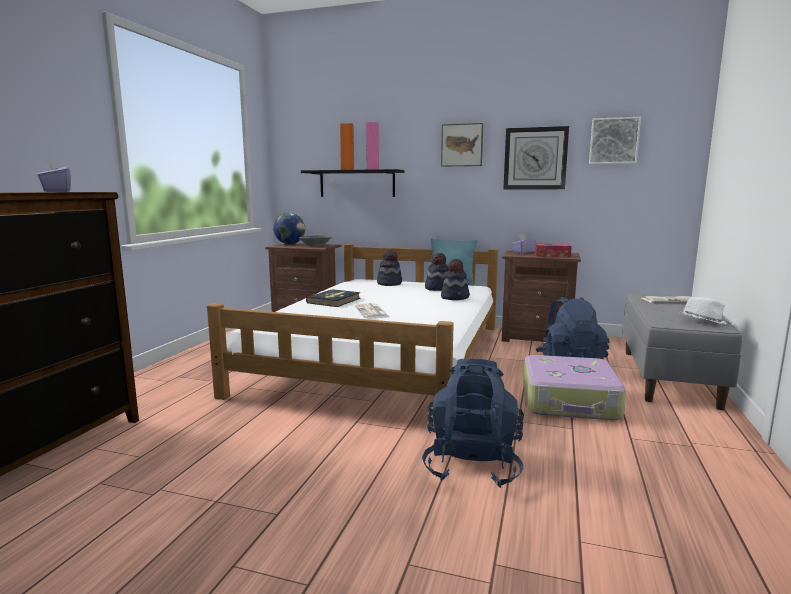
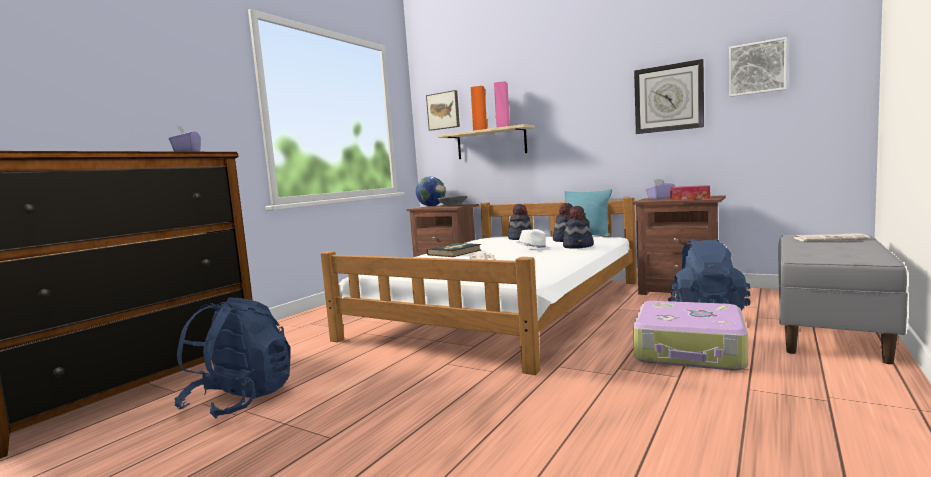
camera: 15 degrees right, 5 degrees down
black shelf [301,169,404,197] -> beige shelf [437,124,535,159]
blue backpack [422,358,524,488] -> blue backpack moved to [175,297,291,418]
picture [441,123,483,166] -> picture moved to [426,90,460,131]
white hat [679,297,727,324] -> white hat moved to [516,229,549,249]

